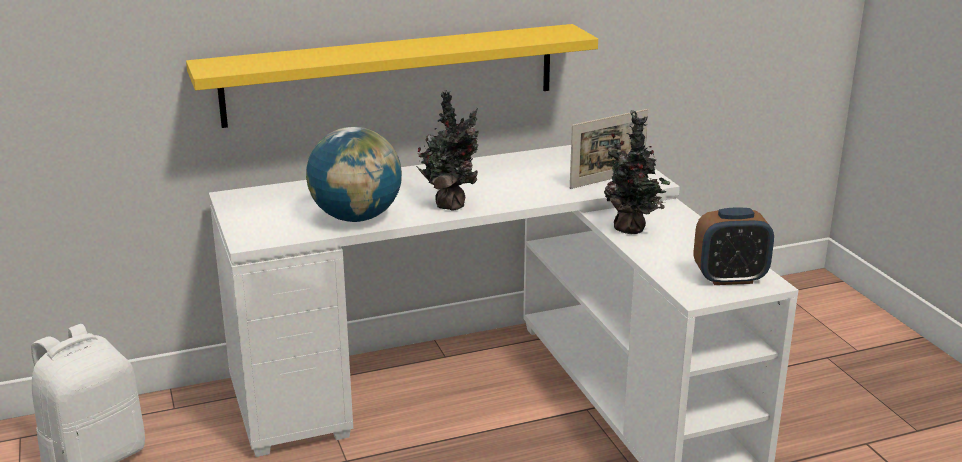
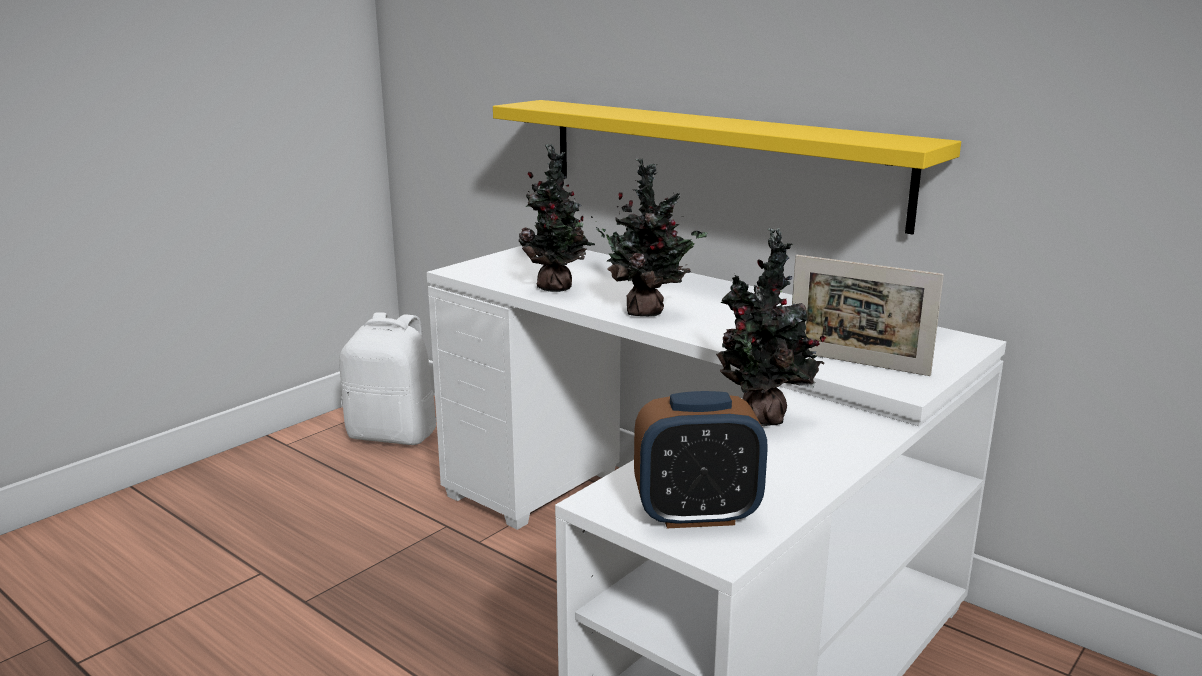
camera: 60 degrees right, 5 degrees down
globe [306,127,402,222] -> potted plant [518,144,595,292]
alarm clock [694,208,774,285] -> alarm clock turned 60 degrees counterclockwise [634,391,768,528]

